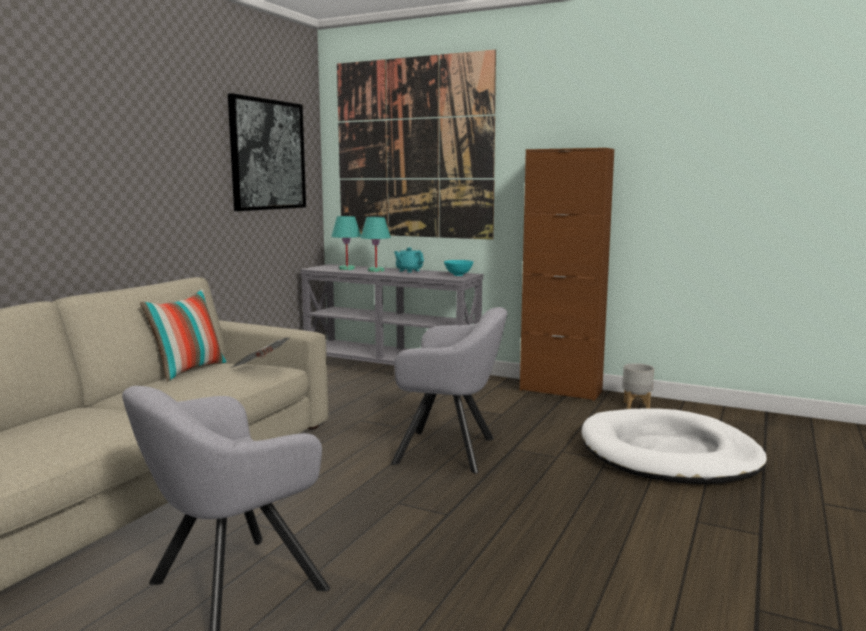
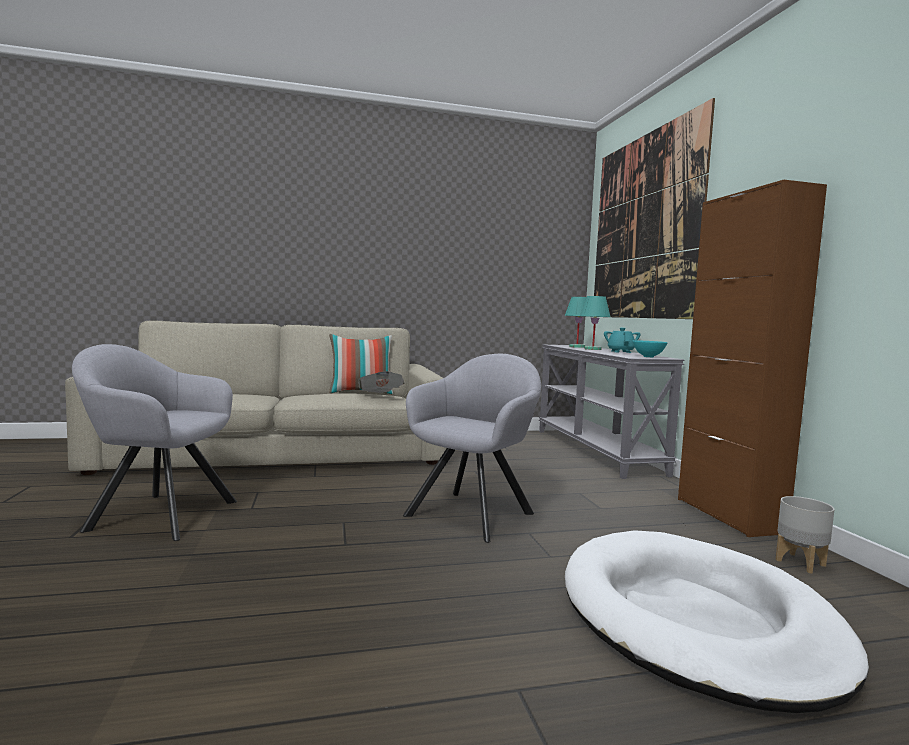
camera: 50 degrees right, 5 degrees down
picture [228,93,306,211] -> none
grey armchair [391,307,507,474] -> grey armchair turned 120 degrees counterclockwise [403,354,541,543]

